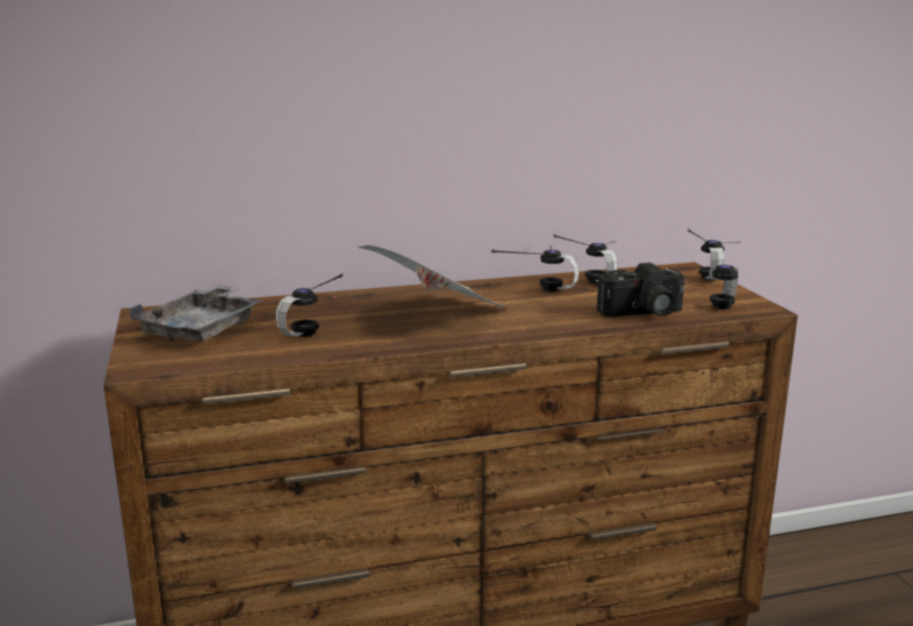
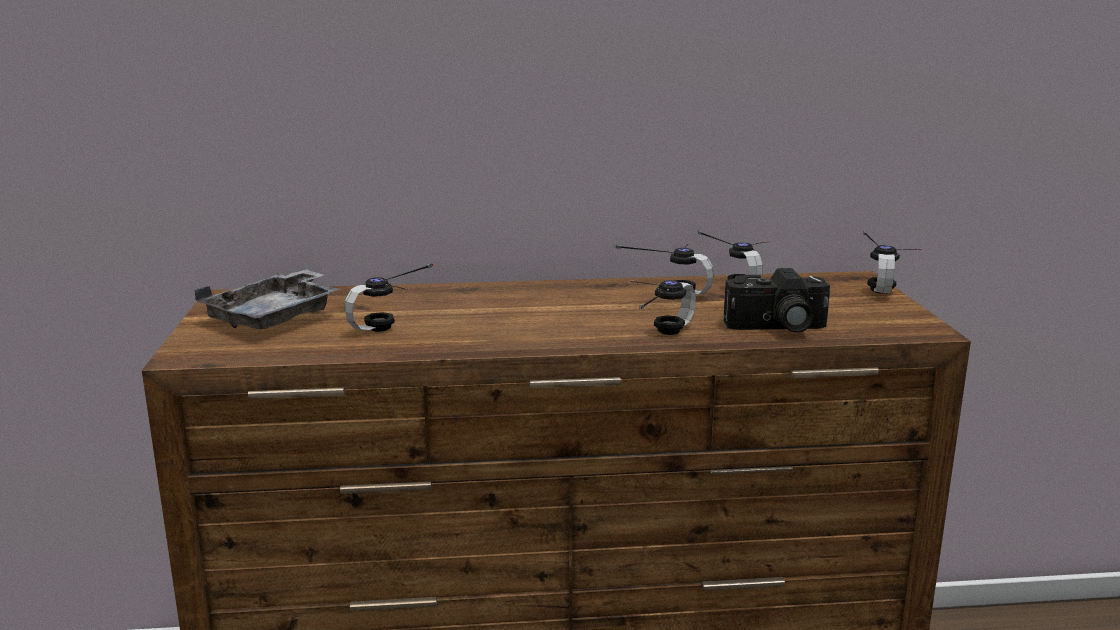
camera: 10 degrees right, 0 degrees up
newspaper [358,245,509,307] -> none
headphones [691,265,738,309] -> headphones moved to [631,280,696,335]

